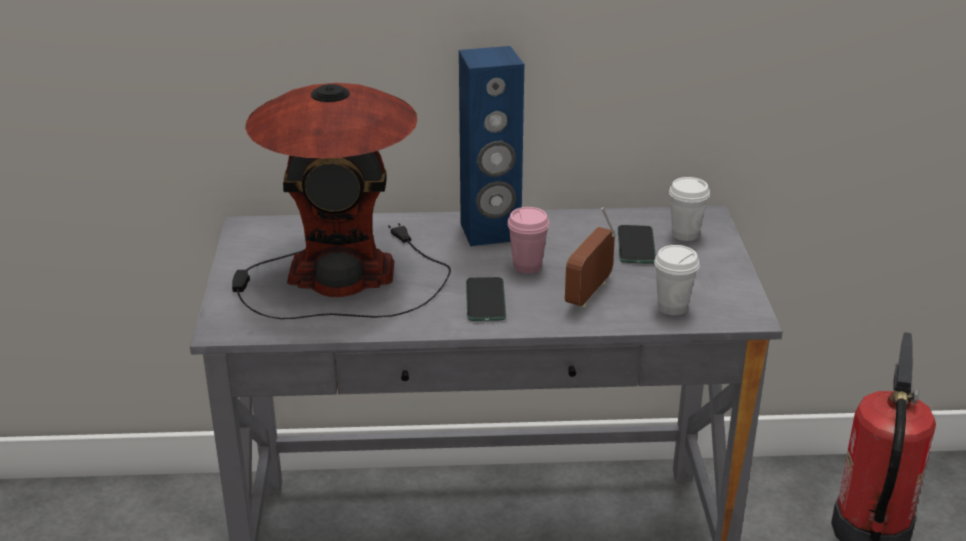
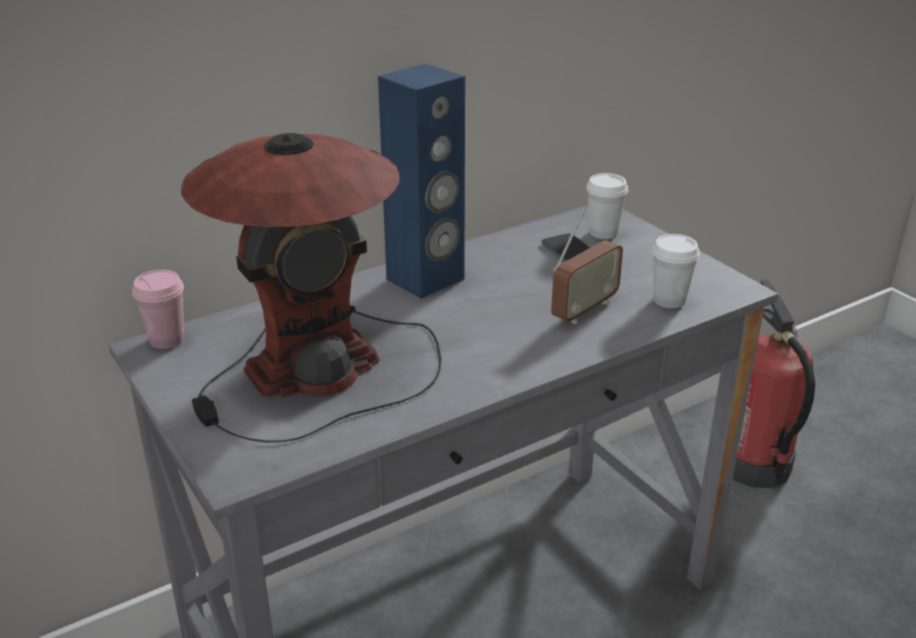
camera: 30 degrees left, 0 degrees up
phone [466,277,506,321] -> none
pink cup [507,207,550,274] -> pink cup moved to [132,270,184,349]
radio [565,207,617,307] -> radio turned 135 degrees counterclockwise [551,207,623,324]

